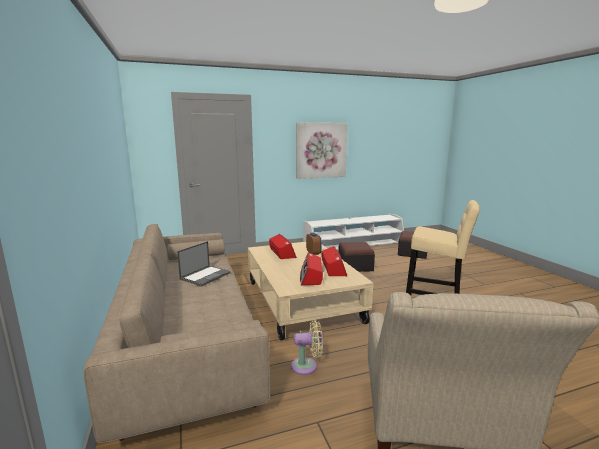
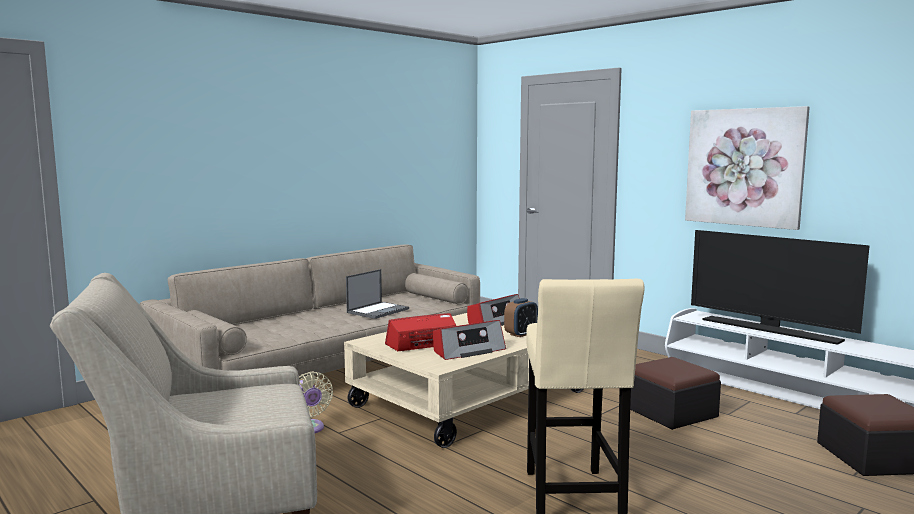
camera: 65 degrees right, 5 degrees down
laptop [177,241,231,287] -> laptop turned 60 degrees counterclockwise [346,269,409,319]
none -> television [691,230,870,345]

